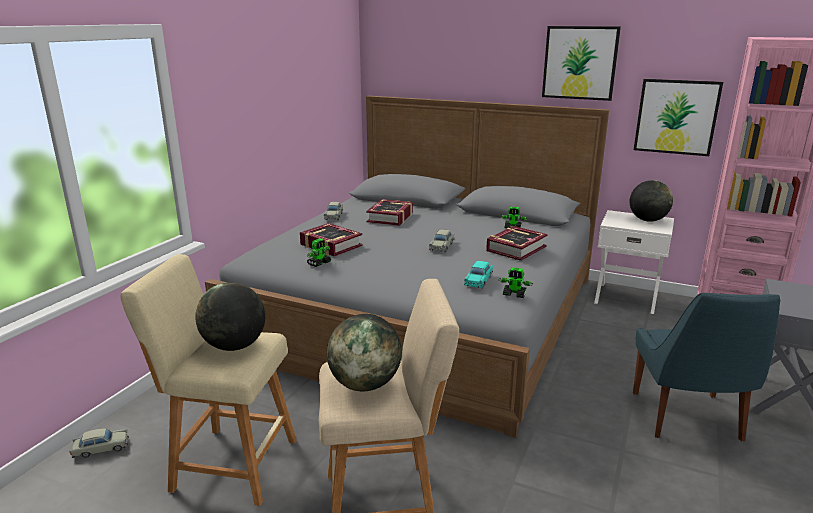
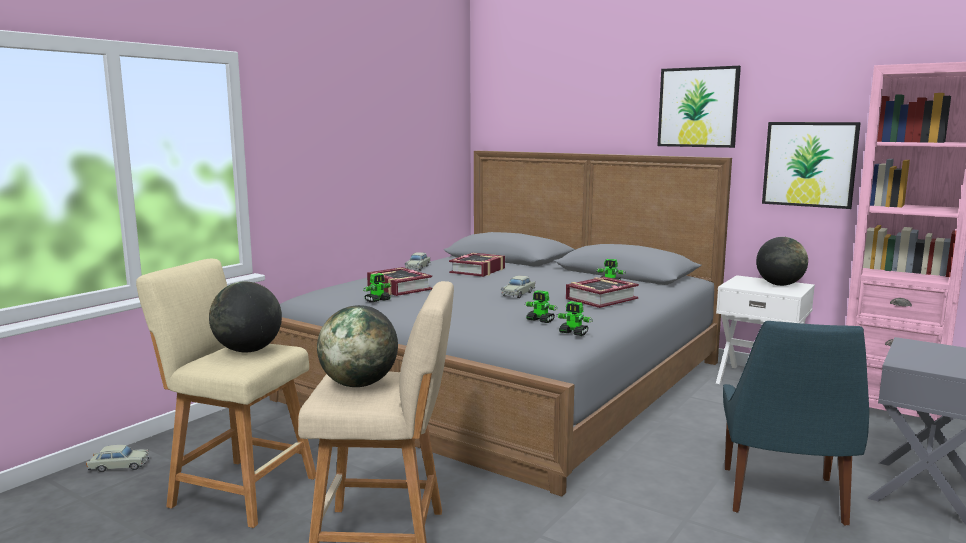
camera: 10 degrees right, 10 degrees down
turquoise toy car [464,261,493,288] -> toy robot [525,290,558,323]

